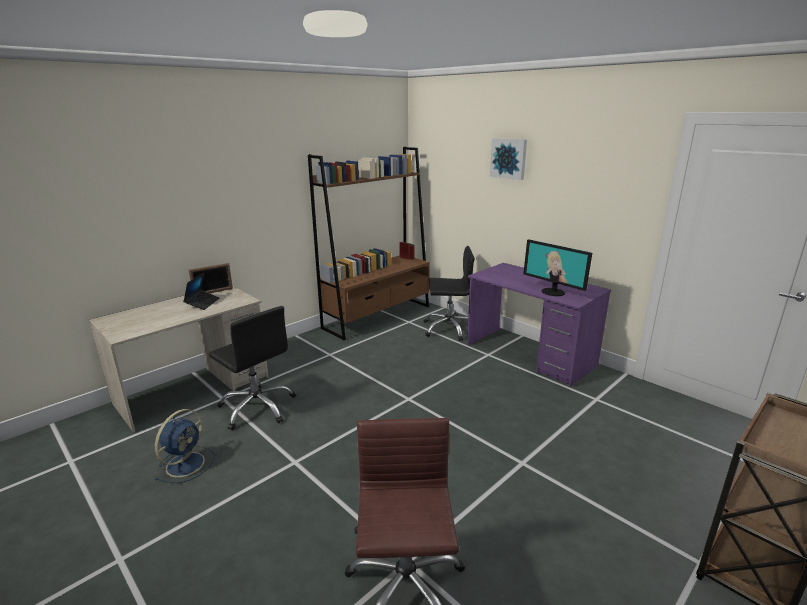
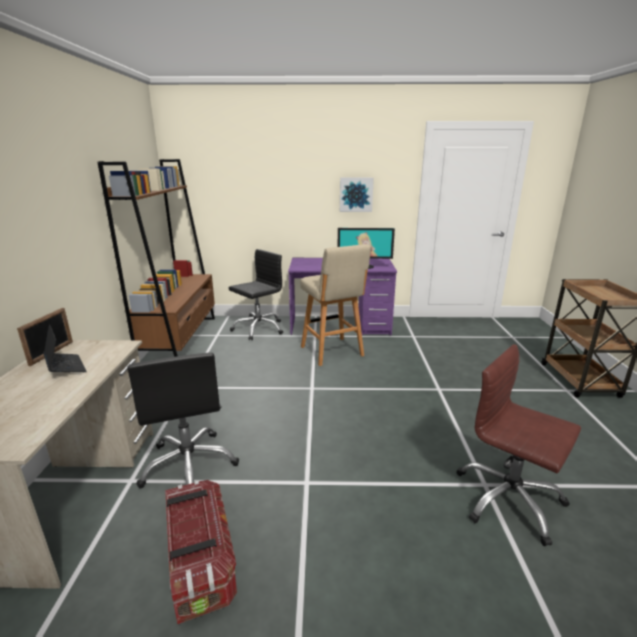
camera: 45 degrees left, 0 degrees up
blue fan [155,409,215,483] -> storage box [165,480,237,624]
black office chair [209,306,296,430] -> black office chair turned 75 degrees clockwise [127,353,239,488]
picture [490,138,527,180] -> picture moved to [340,178,374,212]
none -> beige stool [300,244,371,366]

